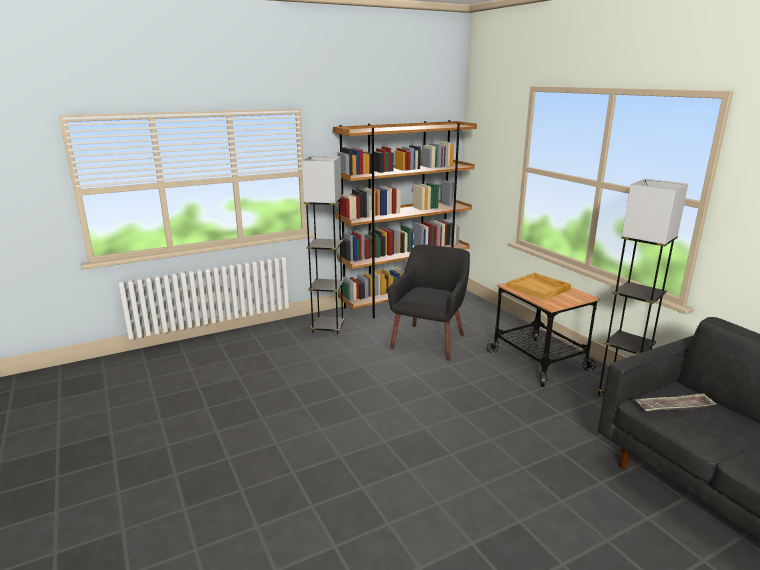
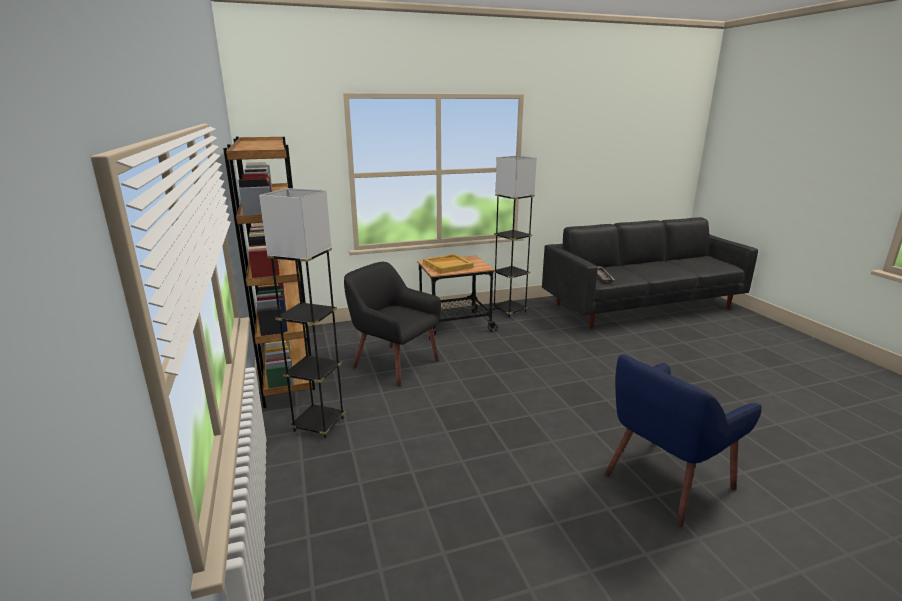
camera: 80 degrees left, 0 degrees up
none -> blue armchair [604,355,762,527]

